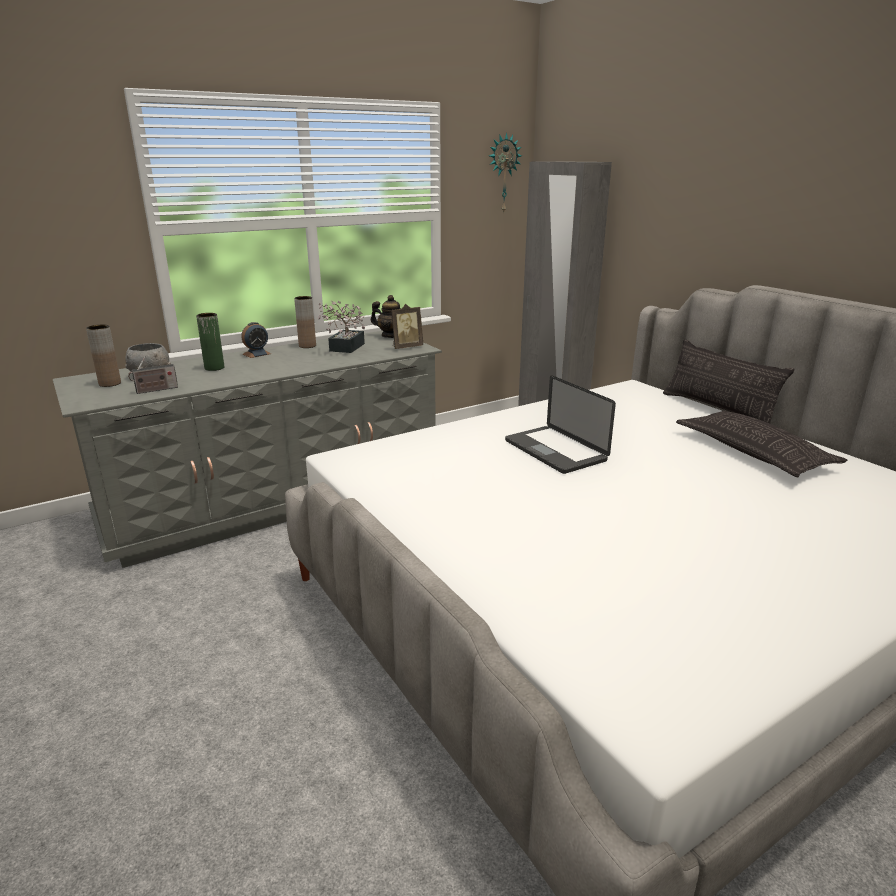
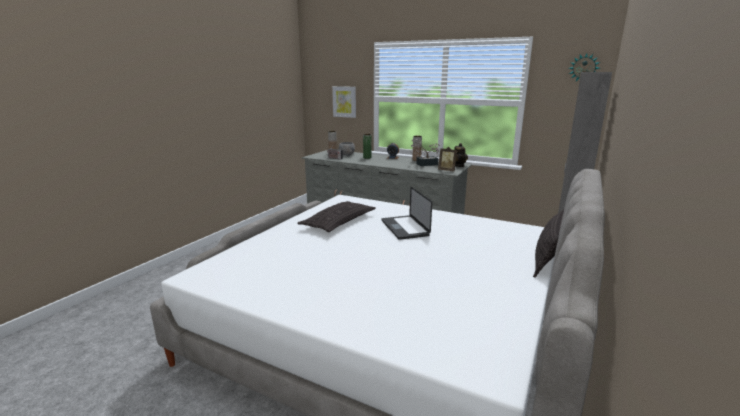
camera: 60 degrees right, 5 degrees down
laptop [505,375,616,474] -> laptop turned 45 degrees counterclockwise [381,187,432,240]
pillow [676,410,847,477] -> pillow moved to [298,201,376,232]
none -> picture [332,86,356,118]

